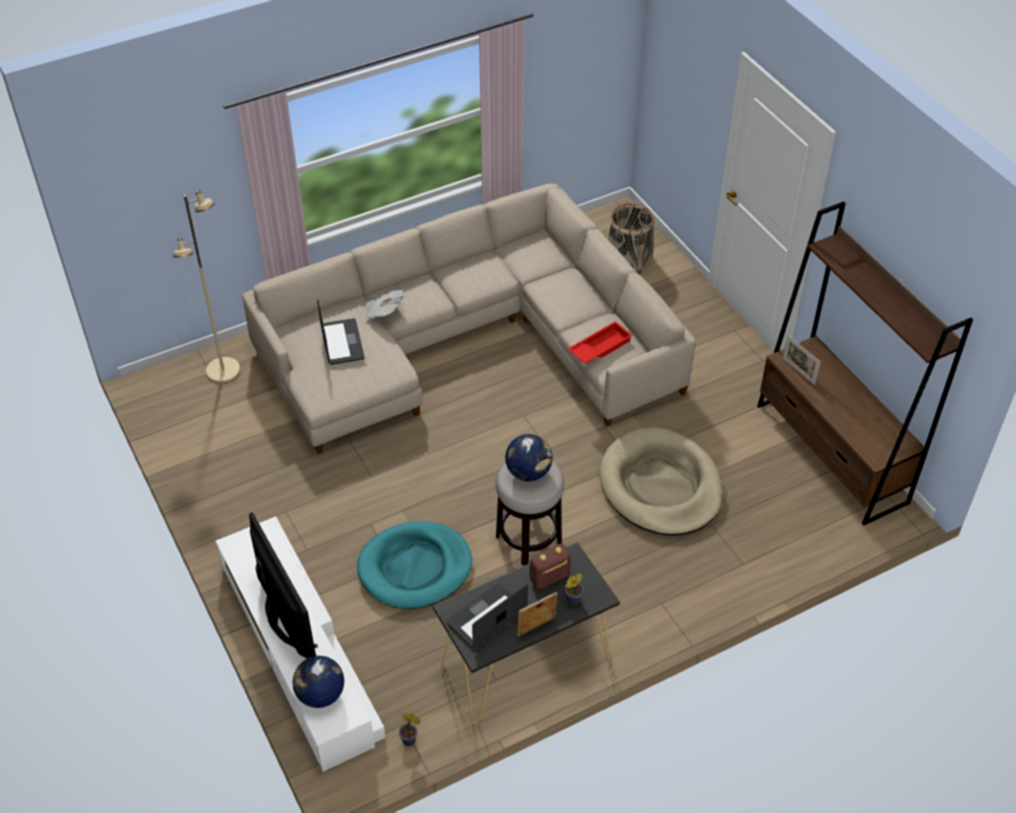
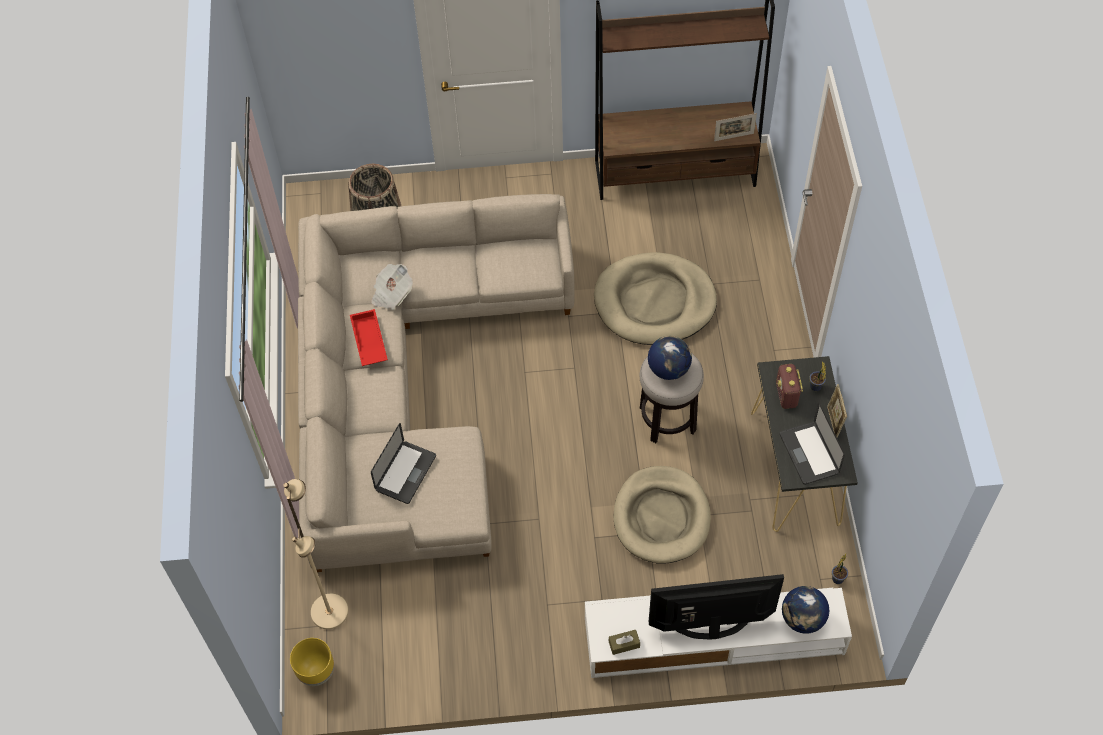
camera: 65 degrees left, 10 degrees up
laptop [317,299,365,365] -> laptop turned 105 degrees clockwise [371,423,436,504]
turquoise dog bed [357,521,472,609] -> beige dog bed [614,466,711,564]
newspaper [365,290,404,318] -> newspaper moved to [371,264,413,310]
red tray [568,321,632,364] -> red tray moved to [350,309,388,366]
picture frame [782,335,821,385] -> picture frame moved to [714,113,757,141]
none -> yellow planter [290,638,334,686]
none -> brown tissue box [609,630,640,655]

